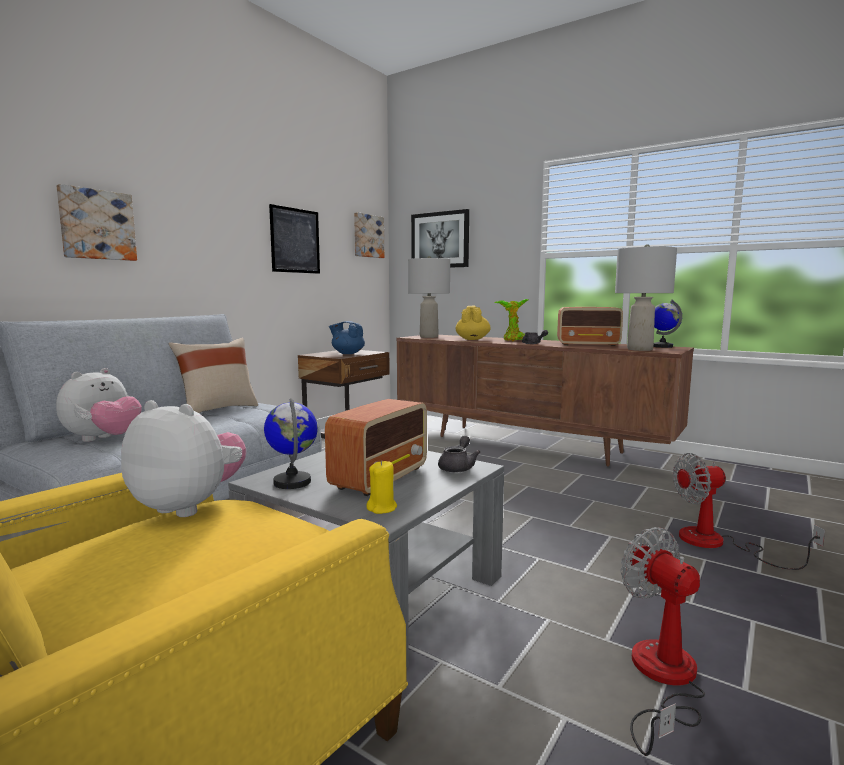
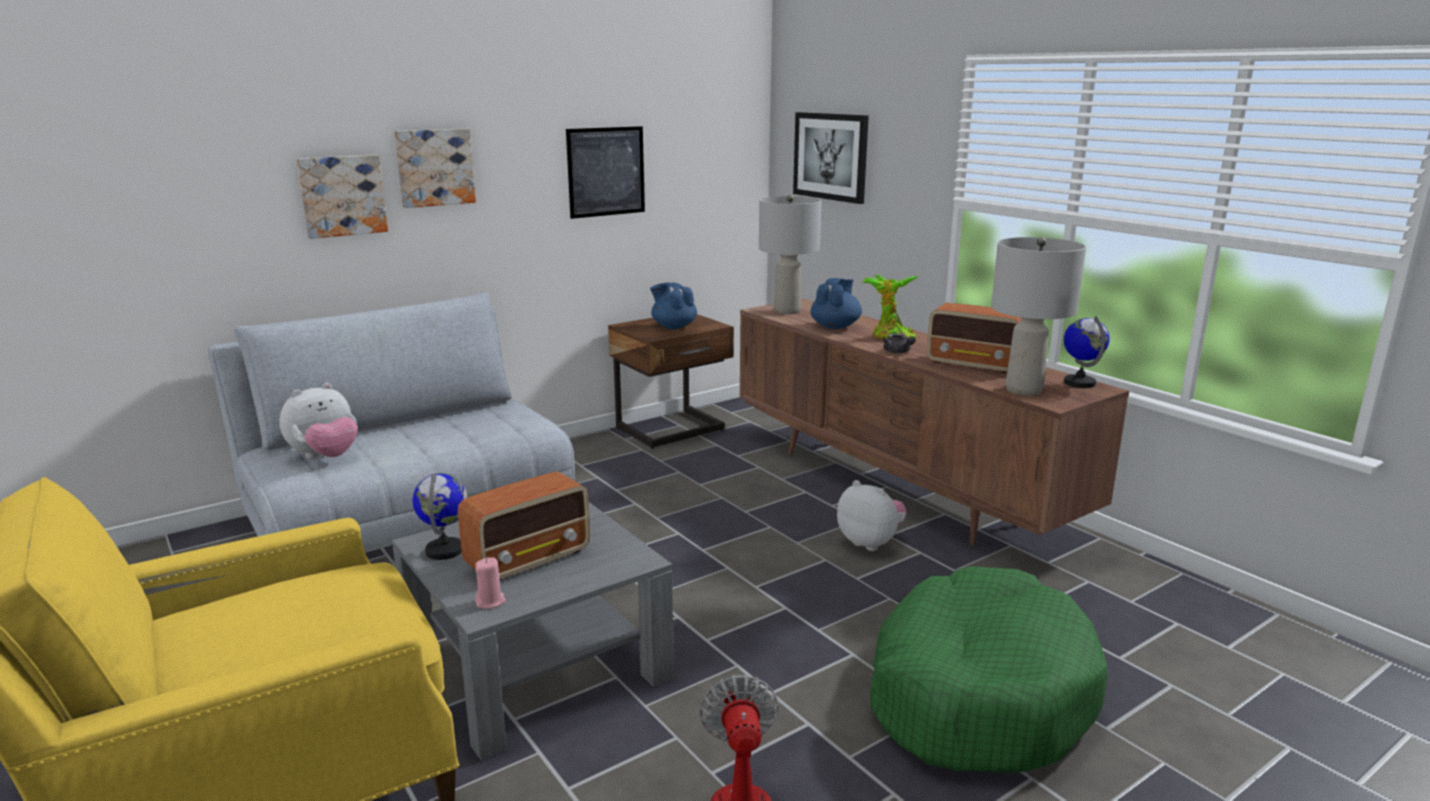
camera: 20 degrees right, 10 degrees up
plush toy [121,400,246,517] -> plush toy moved to [837,480,907,551]
beige pillow [168,338,258,413] -> none
picture [354,212,384,258] -> picture moved to [395,129,476,208]
yellow candle [366,460,397,514] -> pink candle [475,558,506,609]
grey teapot [438,435,480,473] -> none
yellow teapot [456,306,491,340] -> blue teapot [811,278,862,329]
fan [673,453,825,570] -> green dog bed [870,566,1108,773]

